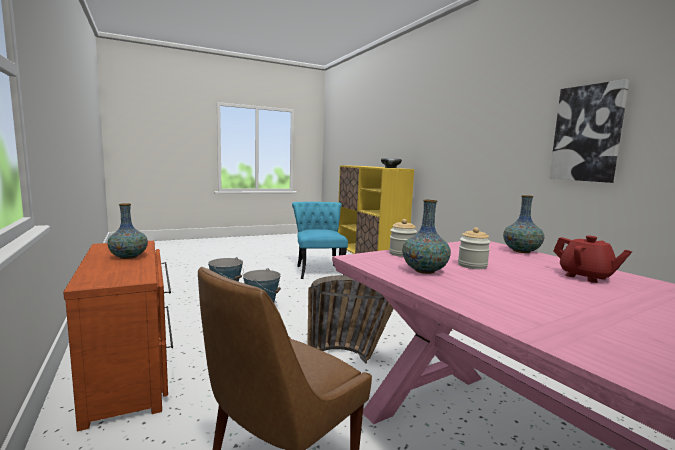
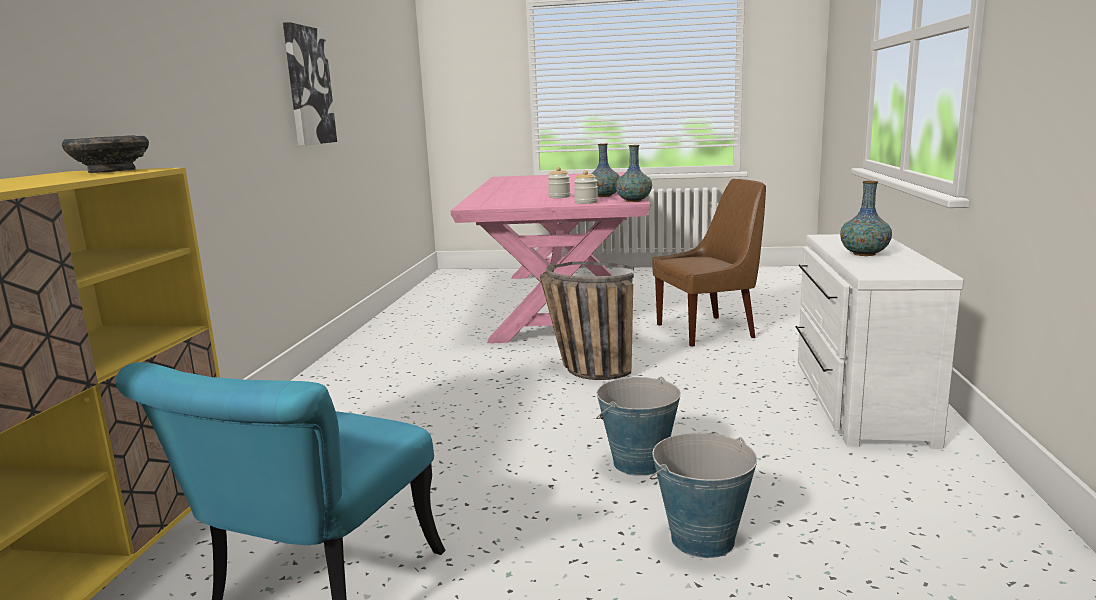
camera: 145 degrees left, 5 degrees up
brown dresser [63,241,173,431] -> white dresser [796,234,964,449]
vase [503,195,544,253] -> vase moved to [616,145,652,202]
red teapot [553,236,632,283] -> none

